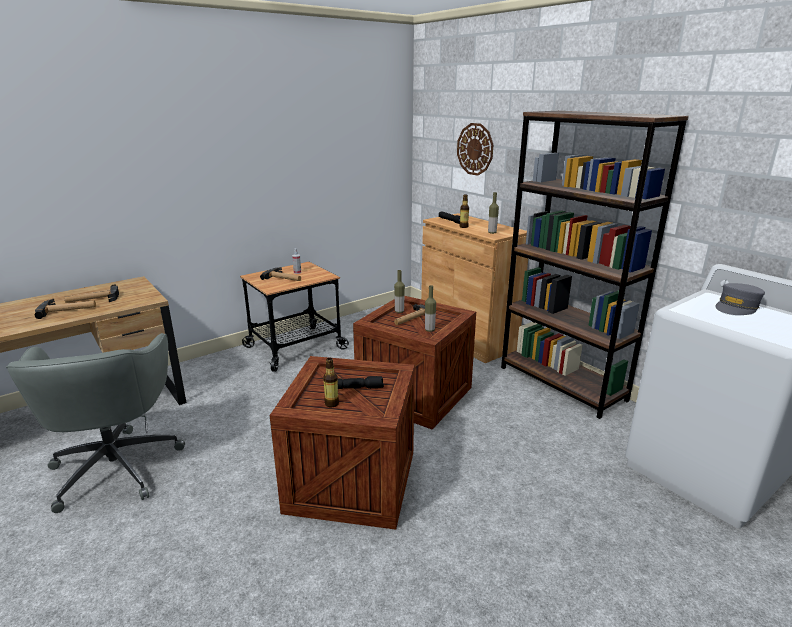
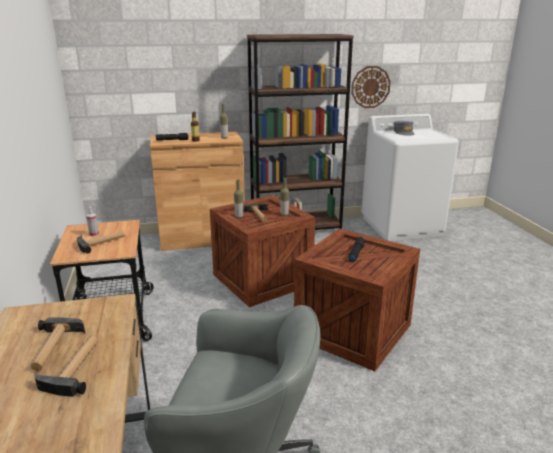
camera: 65 degrees left, 0 degrees up
bottle [323,358,339,407] -> none
wall clock [457,123,493,176] -> wall clock moved to [351,66,391,108]

